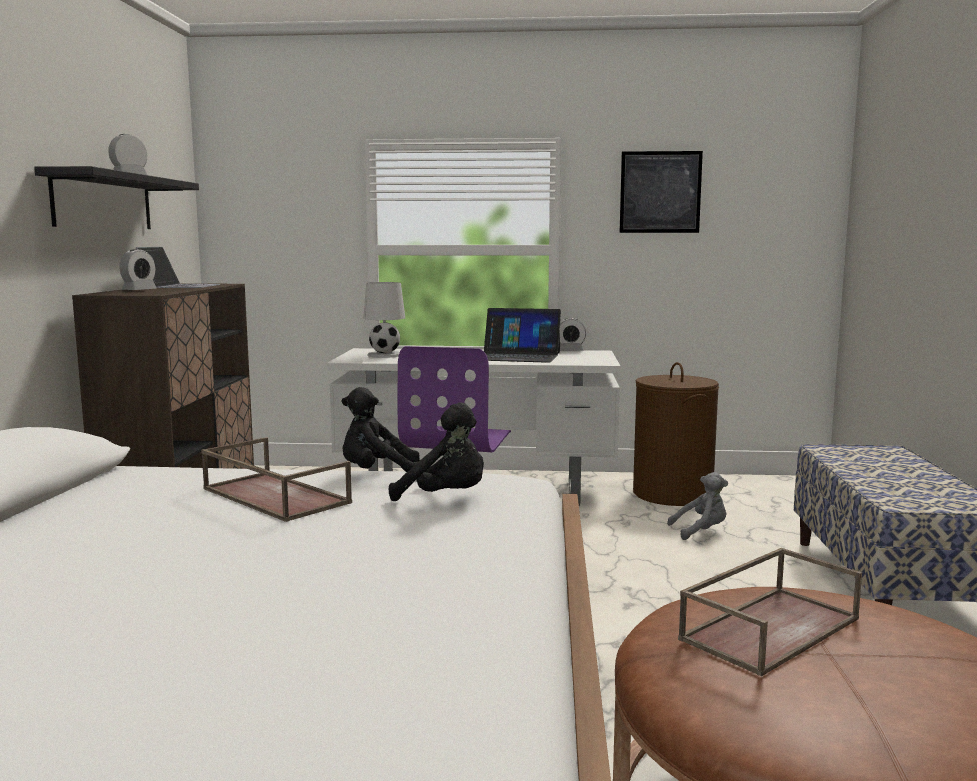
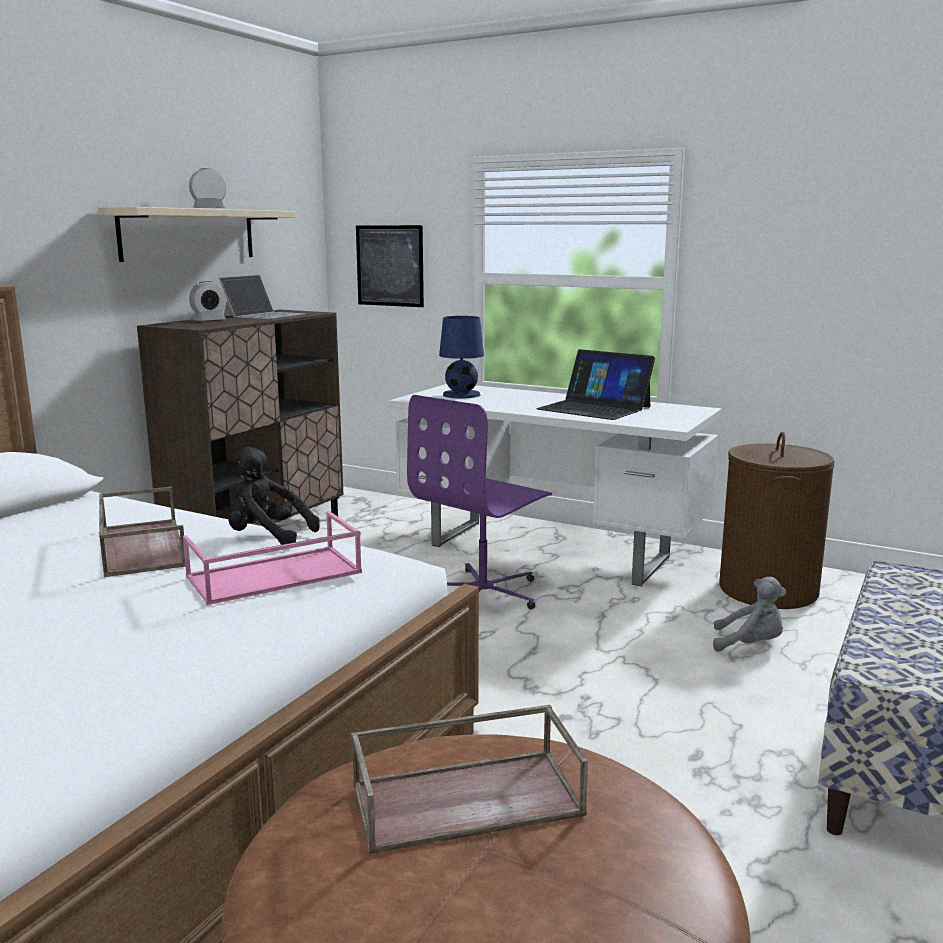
camera: 25 degrees right, 5 degrees up
black shelf [34,166,199,229] -> beige shelf [97,207,295,262]
white table lamp [363,282,405,358] -> blue table lamp [439,316,484,398]
black plush toy [389,402,484,501] -> pink tray [183,511,362,605]
alarm clock [560,318,586,351] -> none
picture [620,151,703,233] -> picture moved to [356,225,424,307]

